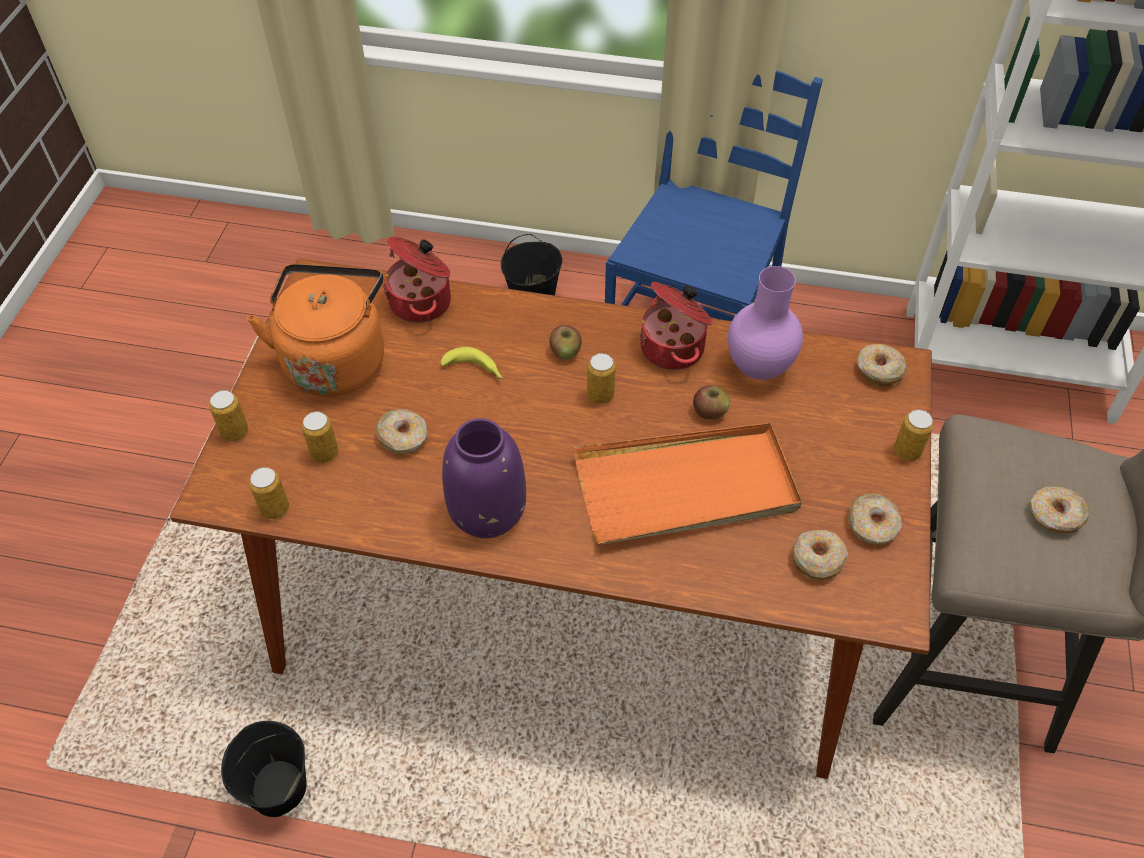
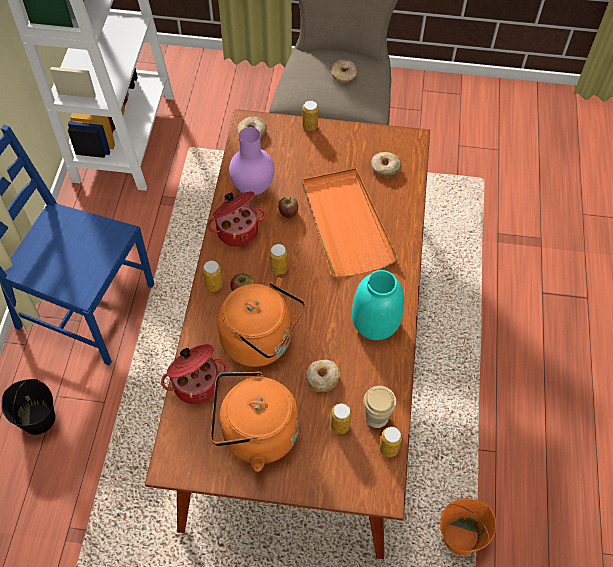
camera: 95 degrees left, 5 degrees up
can [209,390,248,441] -> can moved to [202,261,223,291]
black bucket [221,721,306,817] -> orange bucket [440,498,496,555]
banana [441,347,503,379] -> orange kettle [217,278,306,367]
purple vase [442,418,526,538] -> turquoise vase [352,270,404,340]
donut [848,493,902,545] -> none
none -> cup [363,386,397,428]

